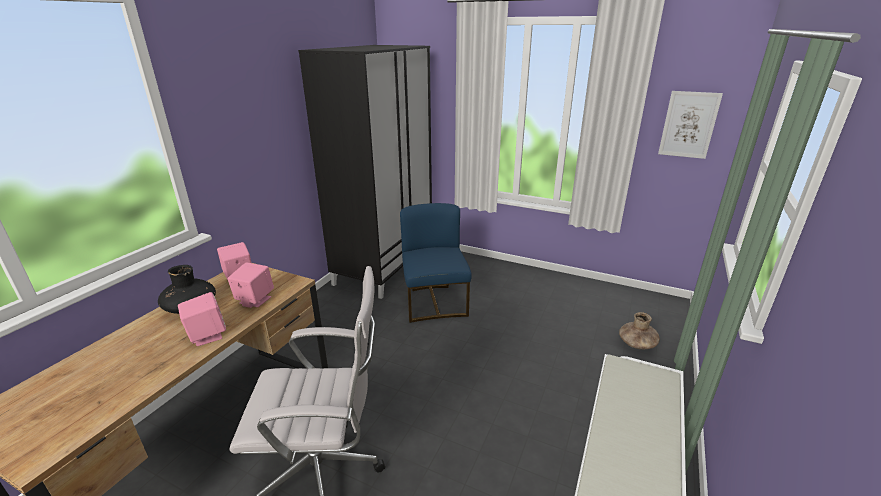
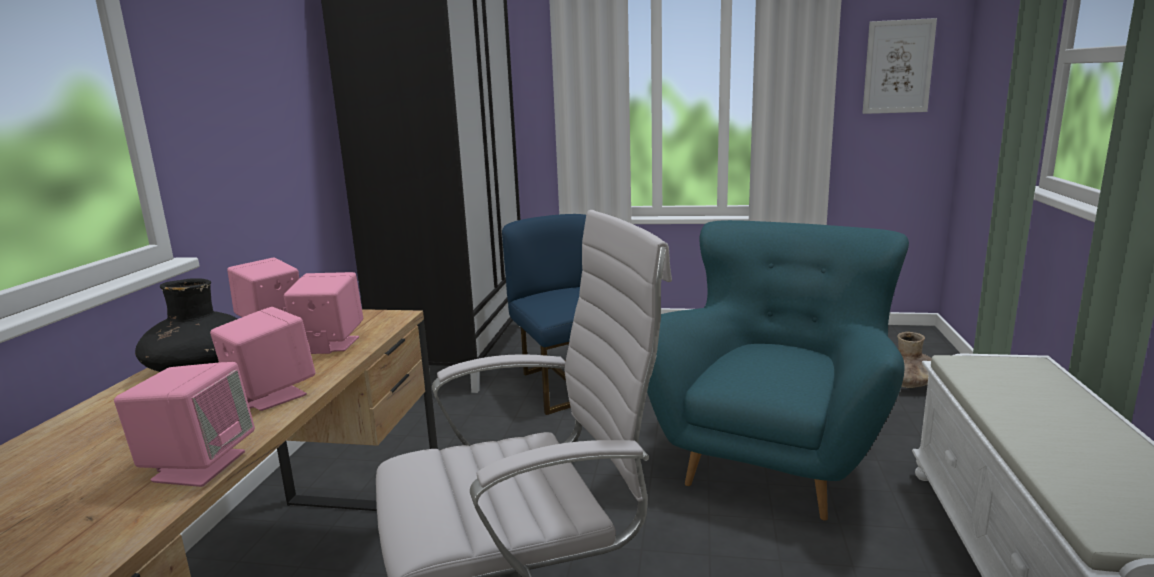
camera: 15 degrees left, 10 degrees down
none -> pink speaker [114,362,255,487]
none -> turquoise armchair [647,220,909,521]

